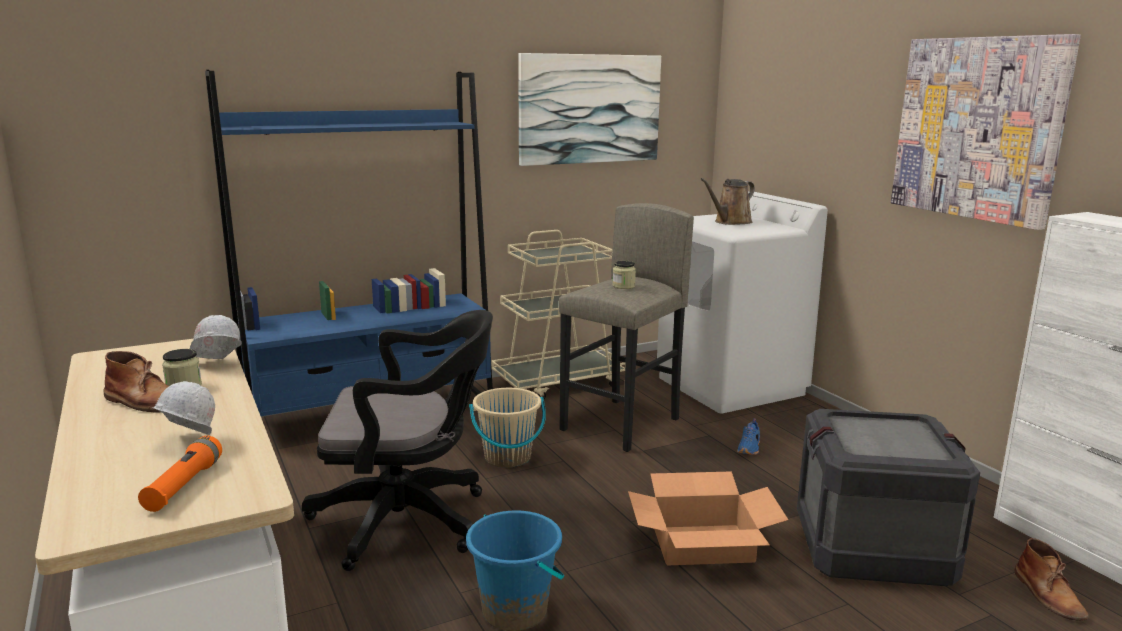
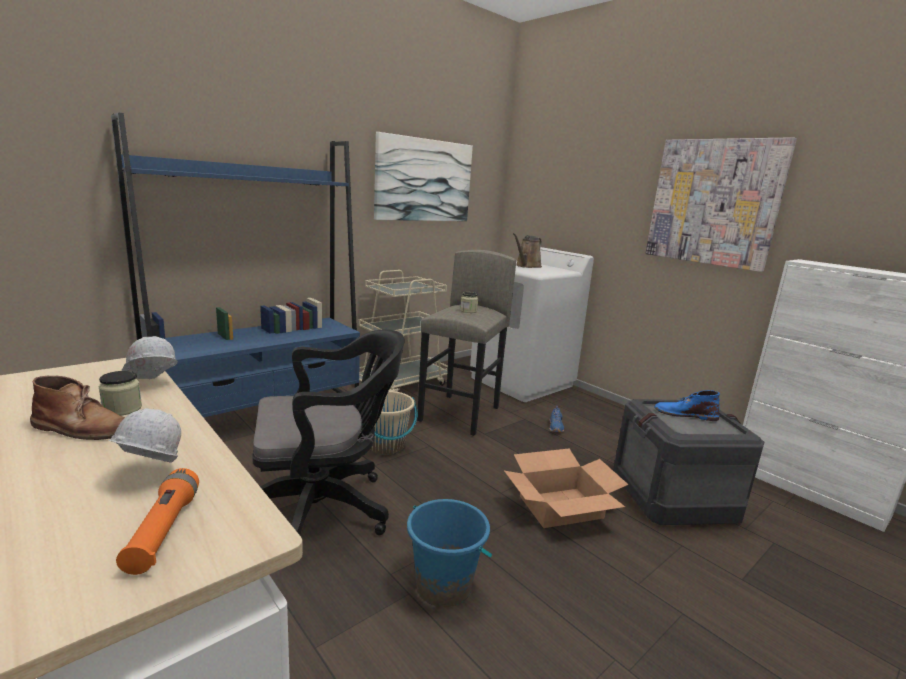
camera: 15 degrees left, 0 degrees up
brown boot [1015,538,1089,621] -> none
none -> blue boot [654,390,720,421]

